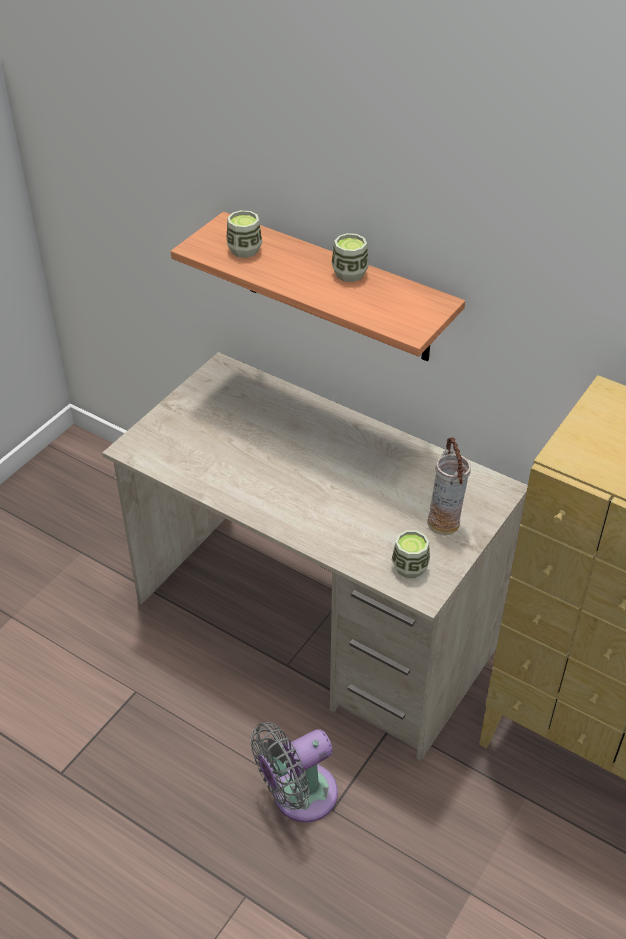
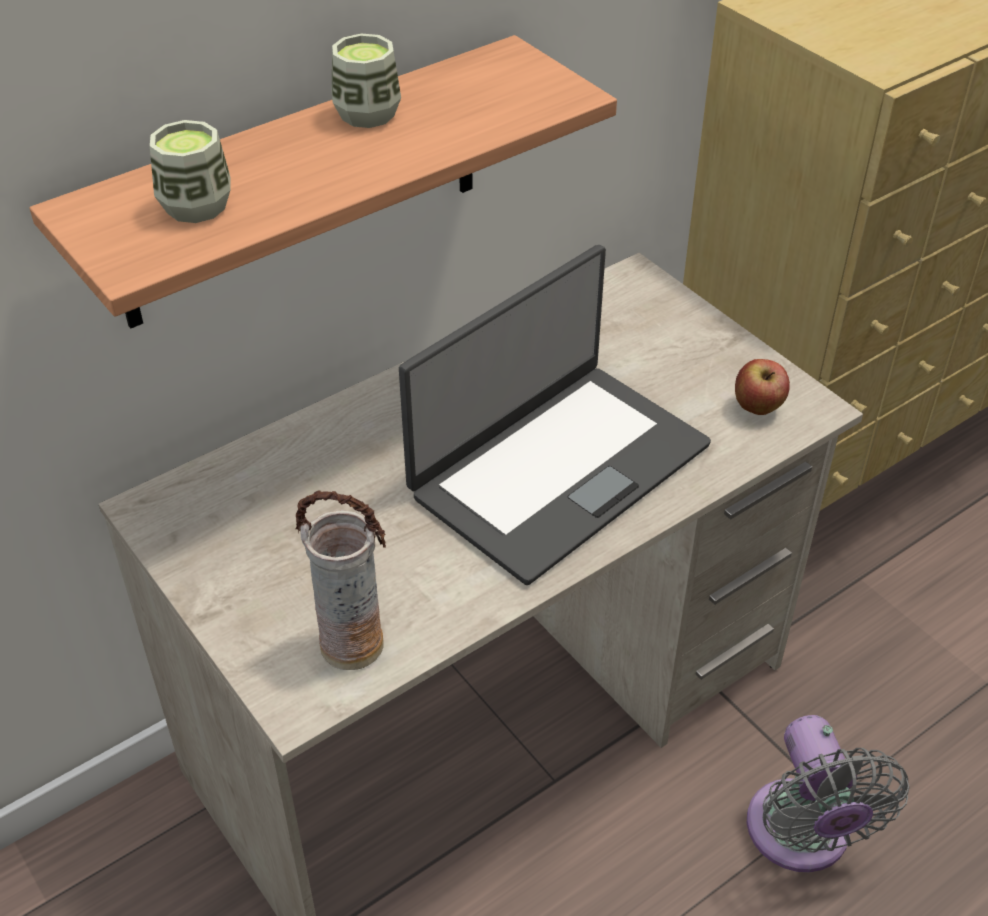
camera: 70 degrees left, 0 degrees up
cup [392,530,430,578] -> apple [735,359,790,415]
vase [427,437,471,535] -> vase moved to [295,490,386,670]
none -> laptop [399,245,711,585]

